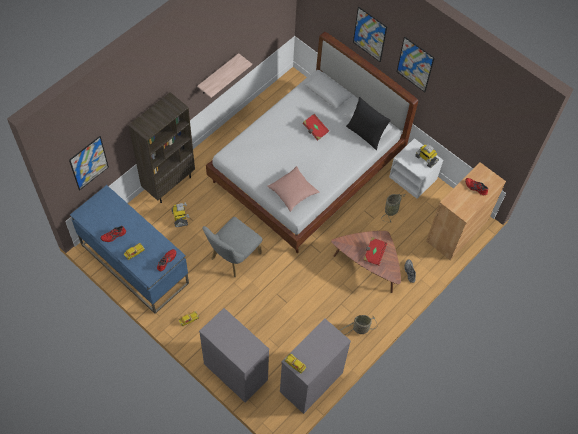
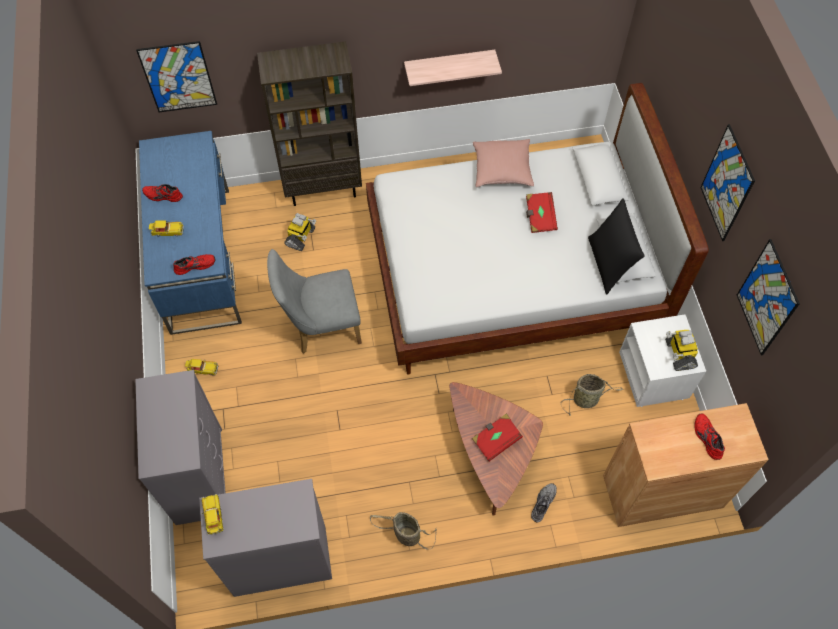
camera: 40 degrees right, 0 degrees up
pink pillow [267,166,319,212] -> pink pillow moved to [473,139,534,187]
picture [353,6,387,62] -> picture moved to [737,239,800,355]

